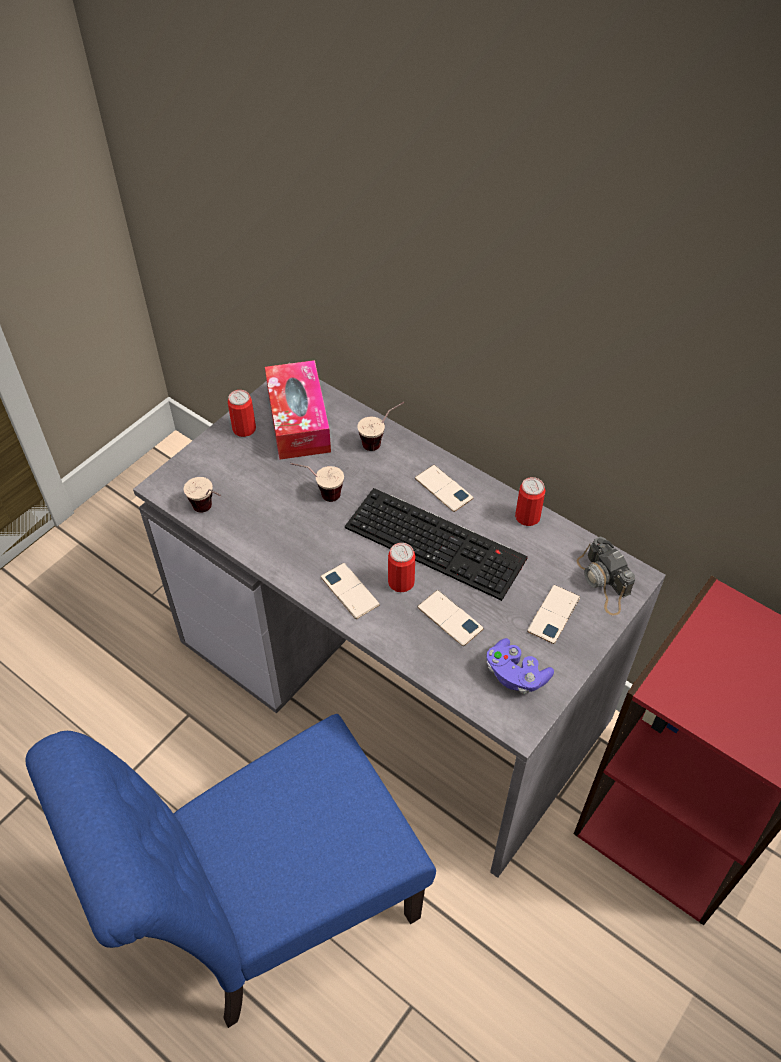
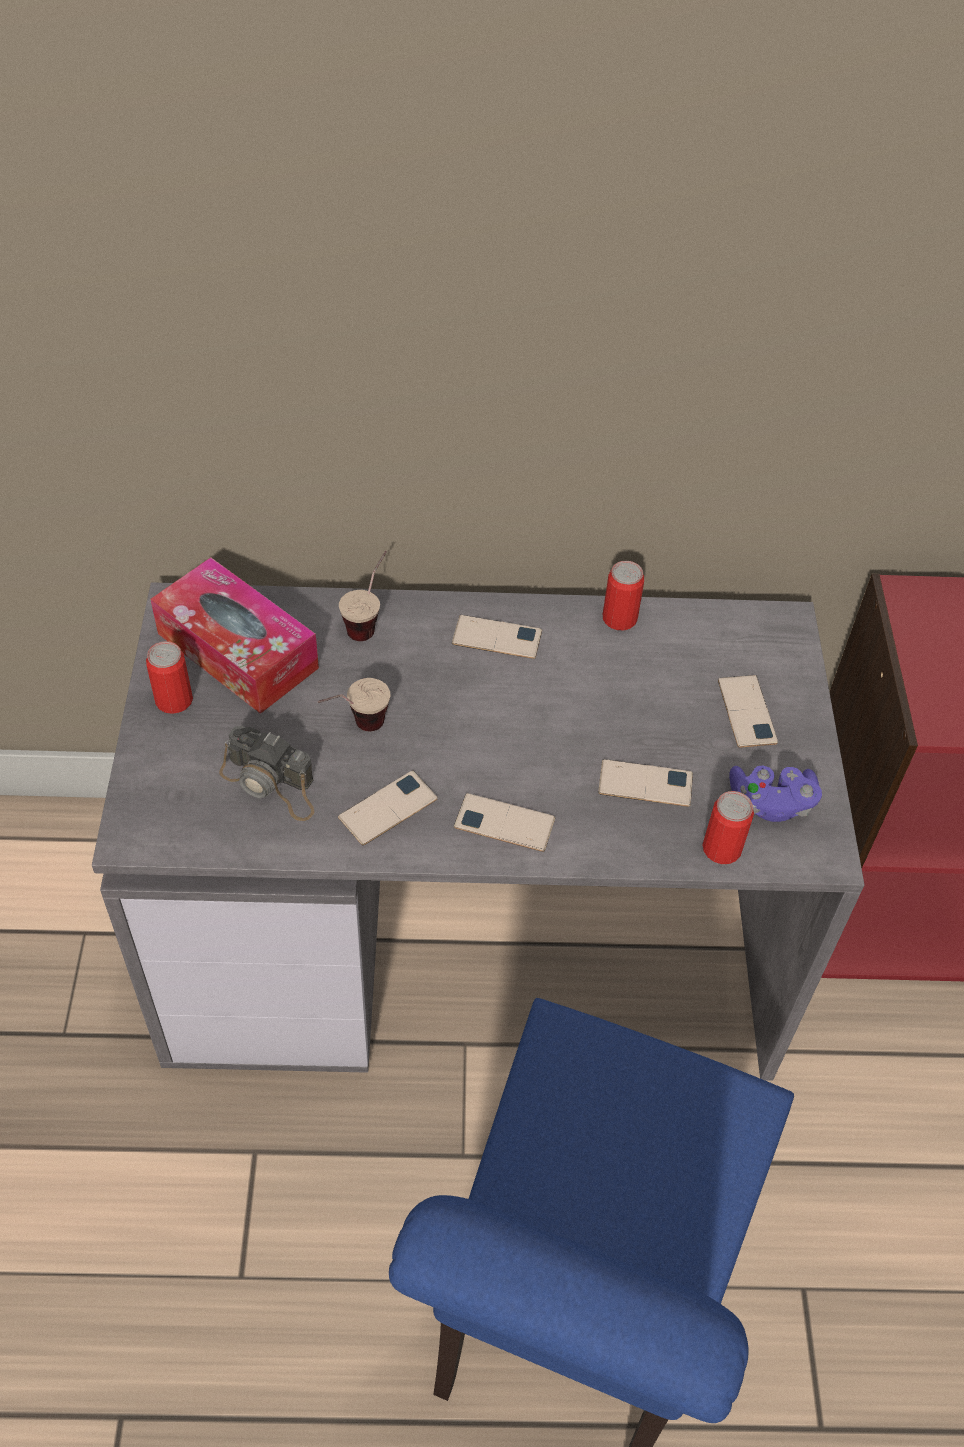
camera: 40 degrees left, 0 degrees up
cup [184,477,221,513] -> none
keyboard [345,488,528,601] -> none
can [388,543,415,592] -> can moved to [702,791,754,864]
camera [577,536,635,616] -> camera moved to [219,726,314,821]
none -> phone [338,771,438,845]

